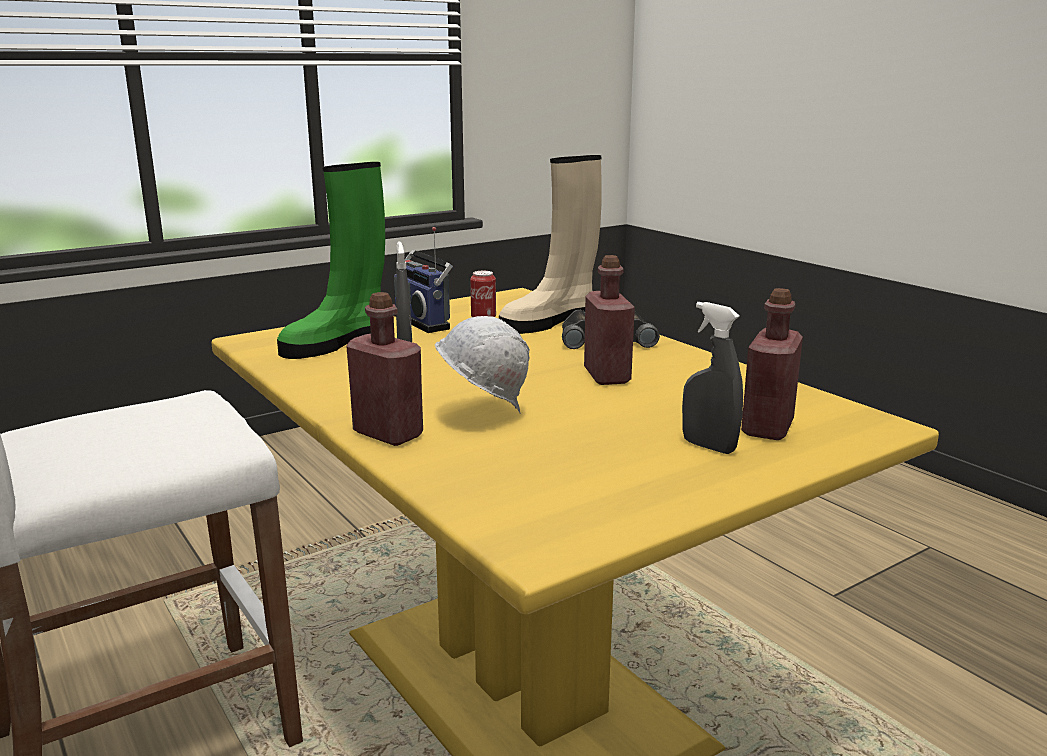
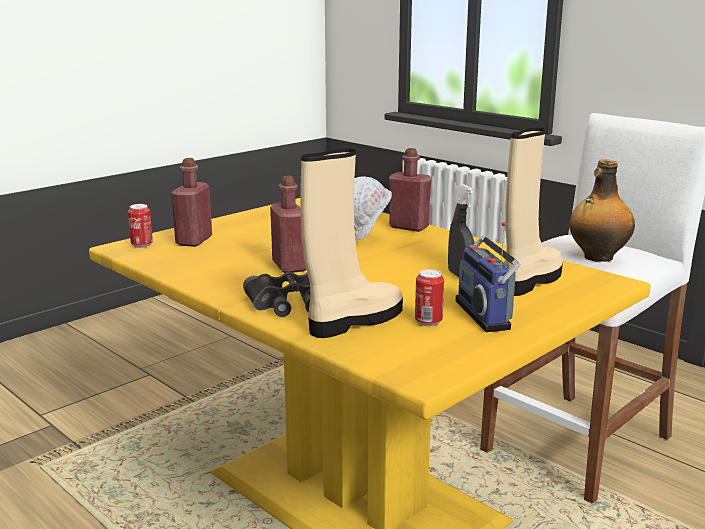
camera: 170 degrees right, 0 degrees up
green boot [277,162,385,359] -> beige boot [504,128,563,296]
radio [394,227,453,333] -> radio turned 150 degrees counterclockwise [455,222,521,332]
grey spray bottle [682,302,743,454] -> none
none -> can [128,204,153,248]
none -> bottle [569,159,635,262]

